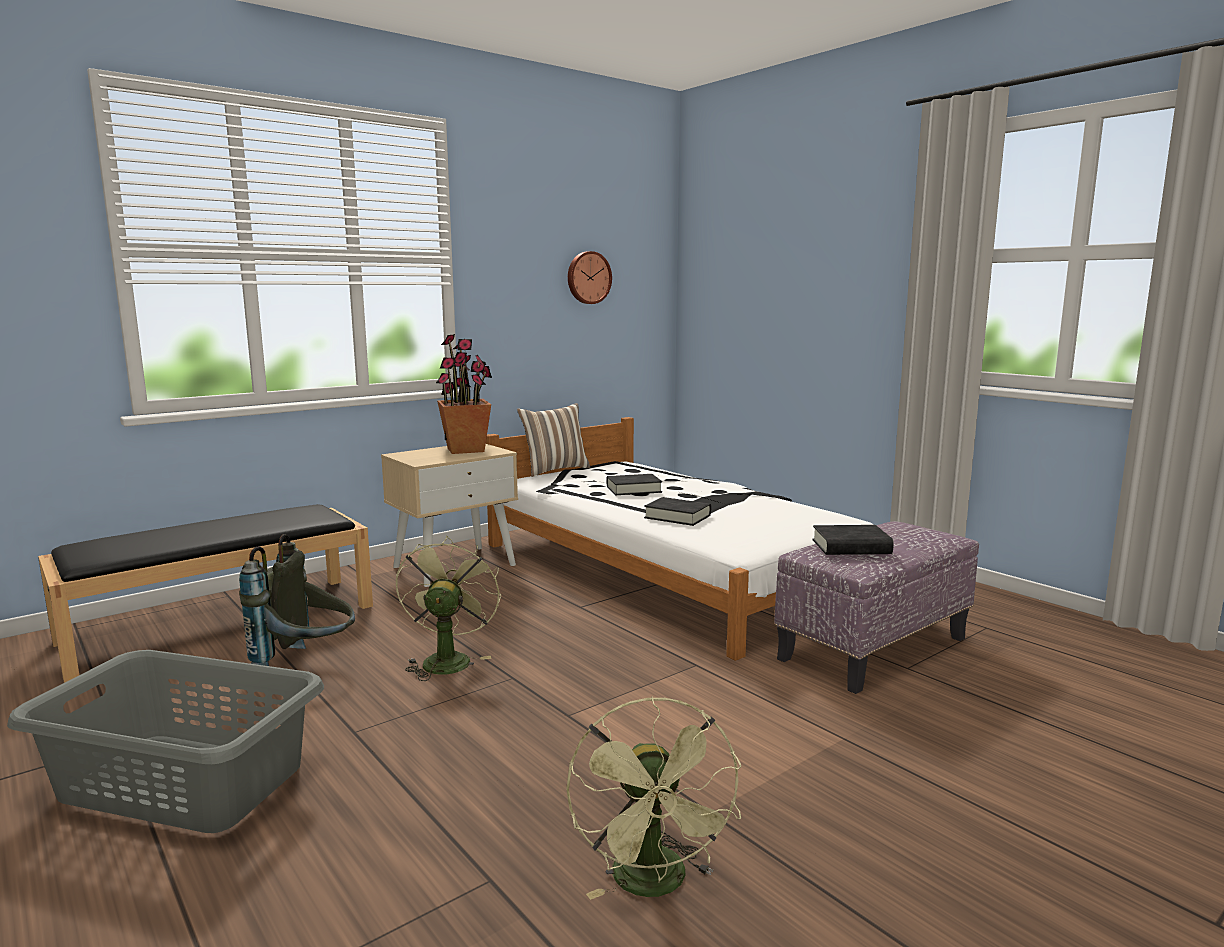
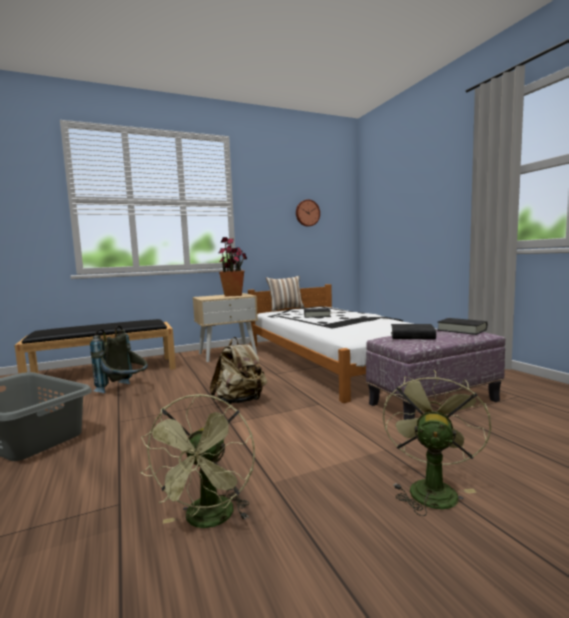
camera: 15 degrees right, 5 degrees down
green fan [396,536,501,681] -> green fan moved to [383,370,492,516]
black book [644,497,711,526] -> black book moved to [437,318,487,335]
none -> beige backpack [210,337,267,404]

